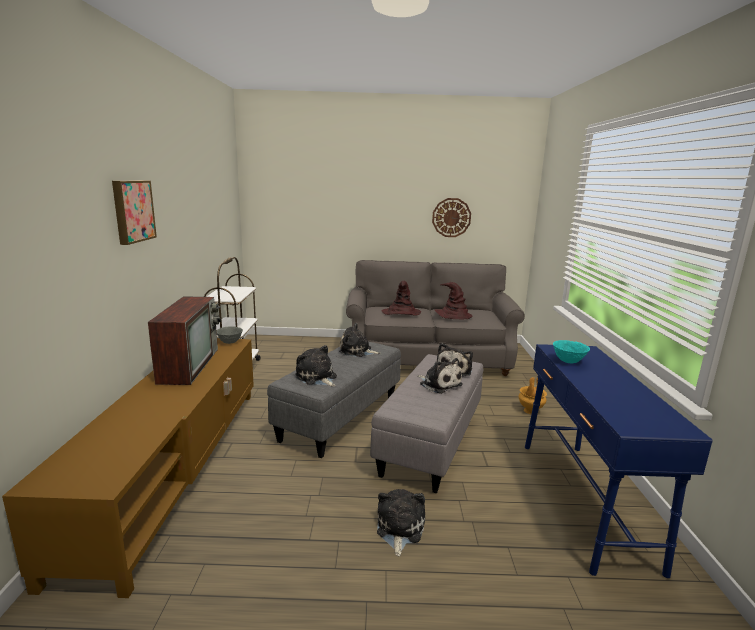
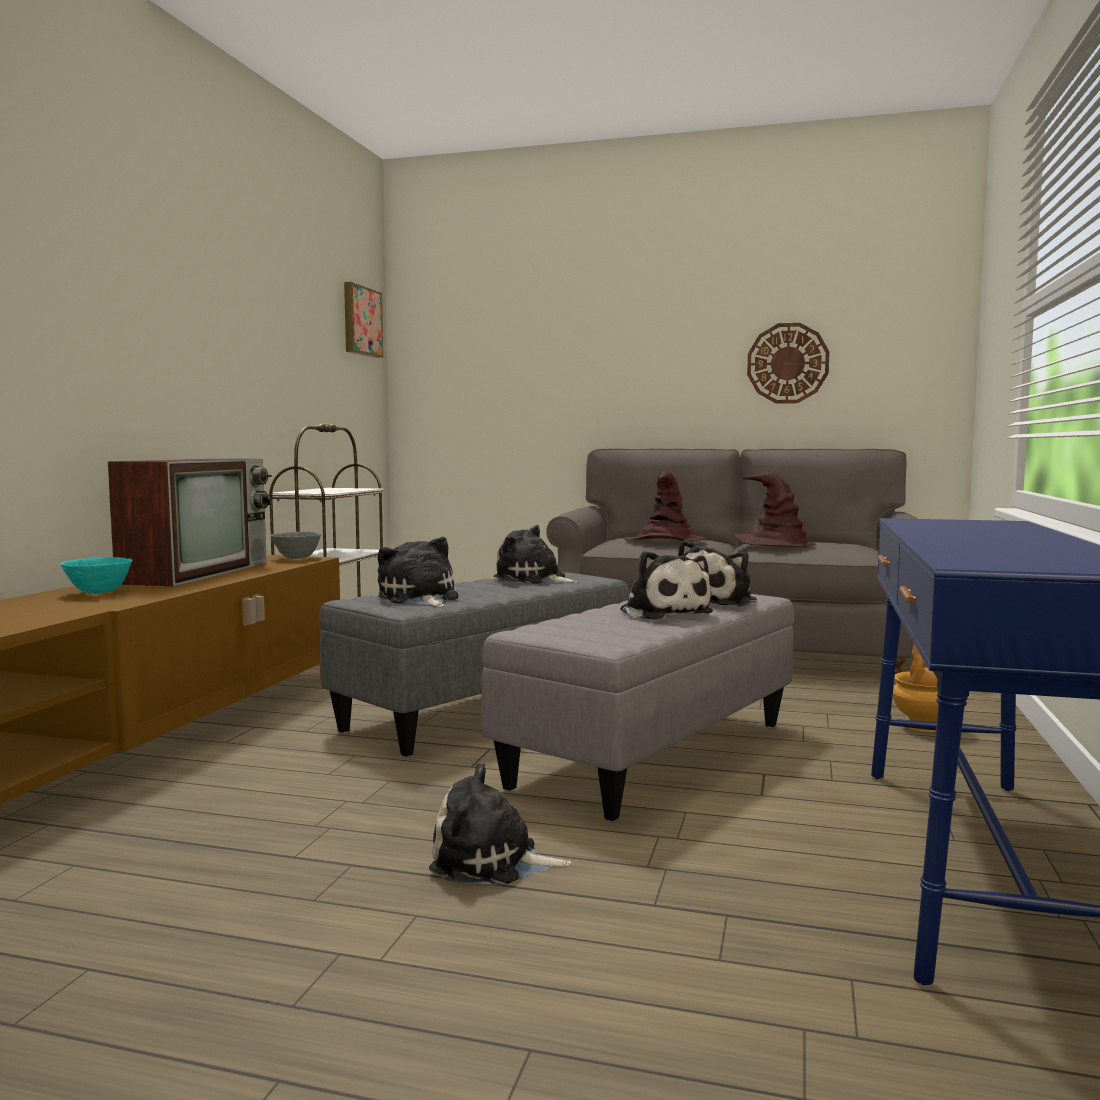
camera: 15 degrees right, 10 degrees down
picture [112,180,157,245] -> picture moved to [344,282,383,358]
plush toy [377,489,425,556] -> plush toy turned 105 degrees counterclockwise [429,763,571,885]
turquoise bowl [553,340,590,363] -> turquoise bowl moved to [60,557,133,594]

